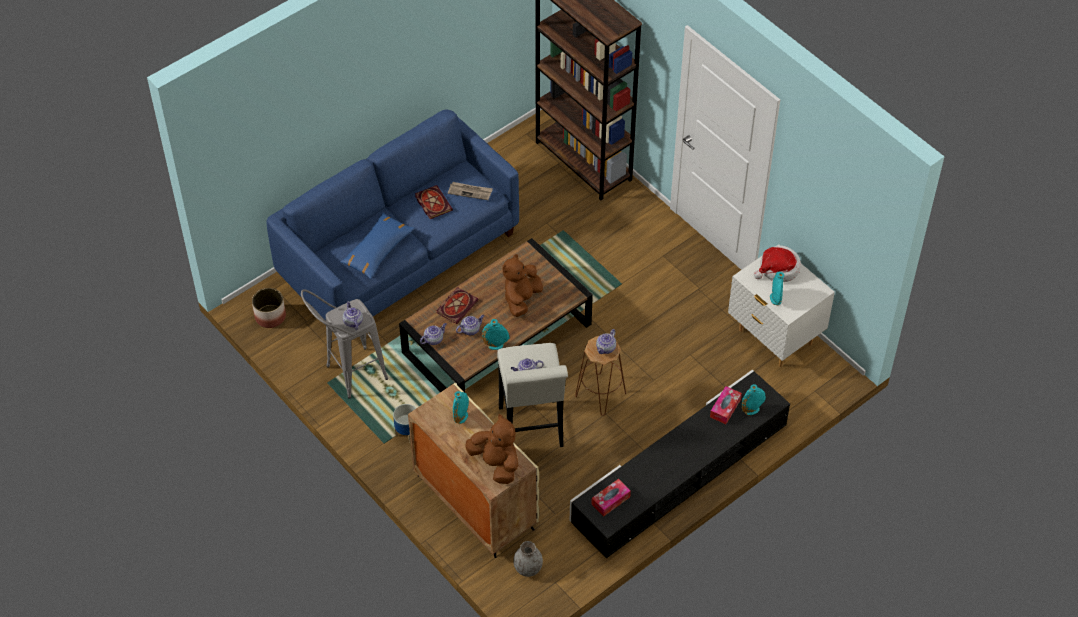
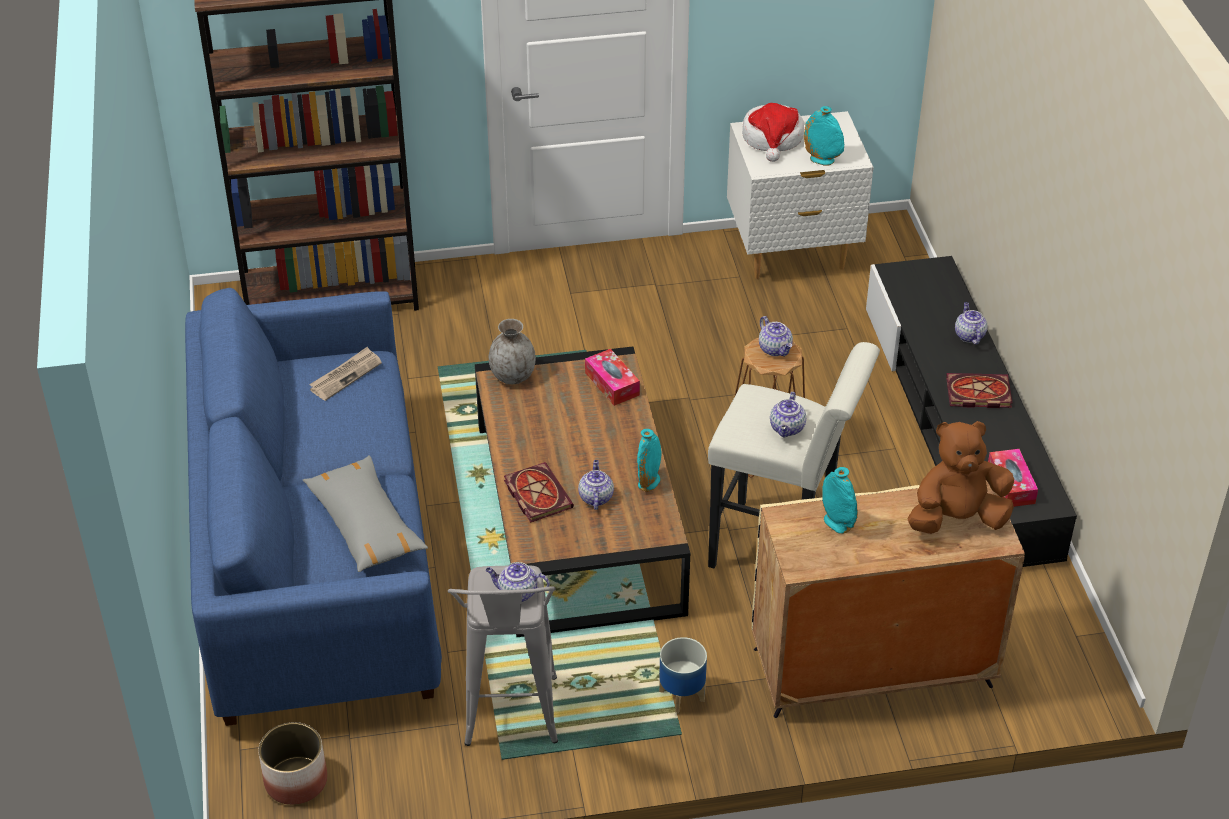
camera: 60 degrees left, 10 degrees down
blue pillow [340,213,415,279] -> grey pillow [303,455,428,572]
book [415,185,453,219] -> book moved to [946,373,1012,408]
teapot [420,323,447,345] -> teapot moved to [955,302,988,345]
brown plush toy [502,254,543,317] -> none
grey vase [513,541,543,577] -> grey vase moved to [489,319,536,384]
tissue box [710,386,742,424] -> tissue box moved to [585,349,640,406]
turquoise vase [741,384,766,415] -> none

